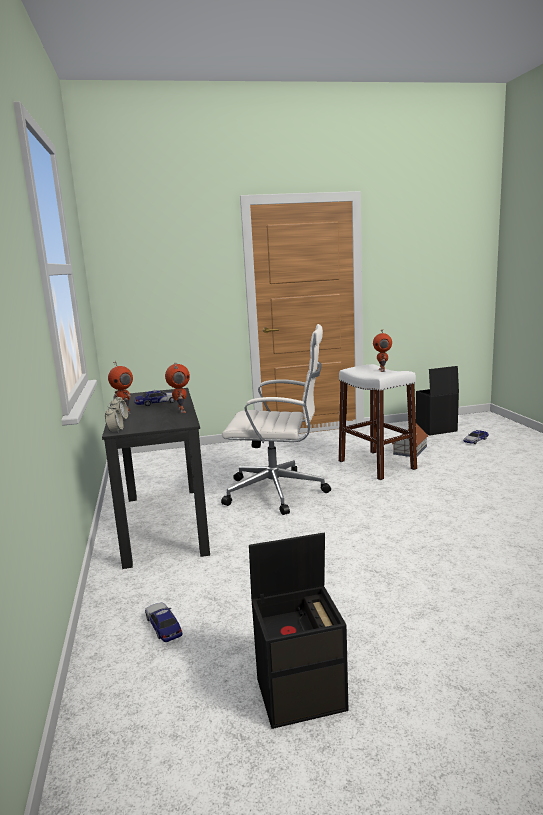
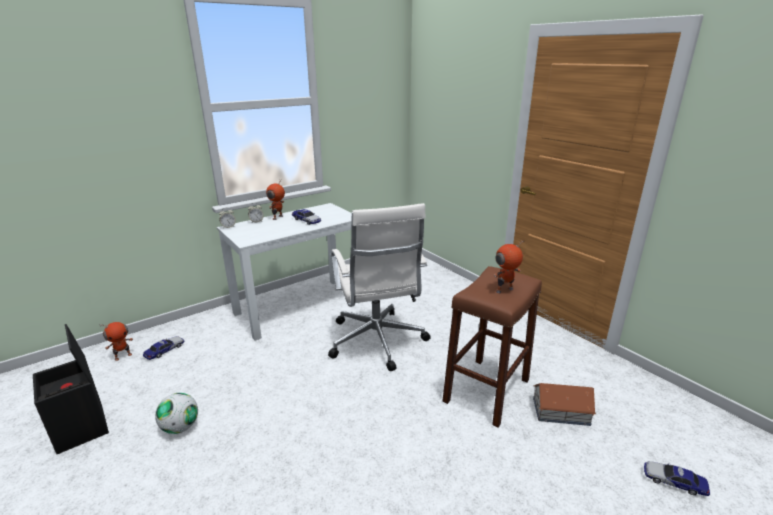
camera: 65 degrees right, 10 degrees up
black desk [102,388,210,569] -> white desk [217,203,352,341]
toy robot [165,362,190,413] -> toy robot moved to [101,322,133,361]
white stool [339,364,417,480] -> brown stool [442,266,542,428]
black storage box [416,366,459,435] -> none
none -> football [155,393,198,434]

